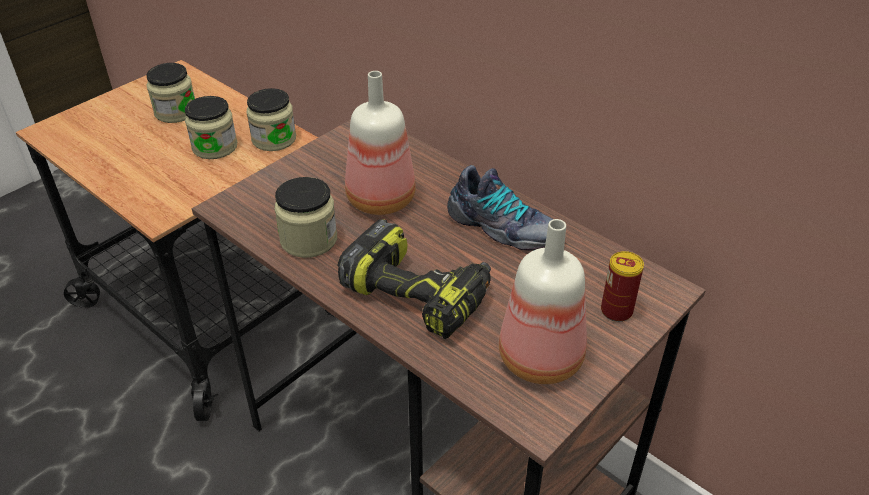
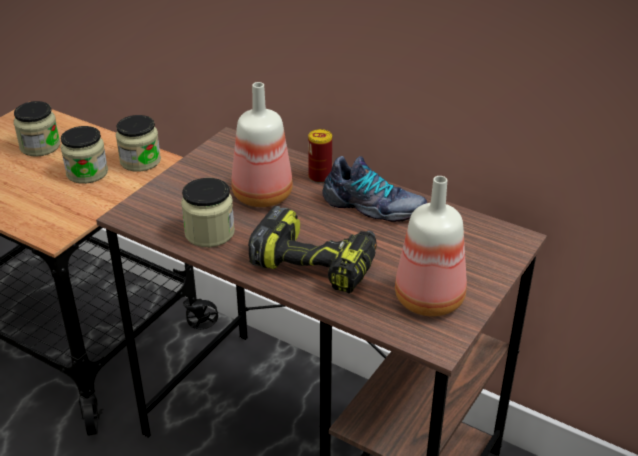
camera: 10 degrees left, 5 degrees down
can [601,251,644,322] -> can moved to [308,129,332,183]

